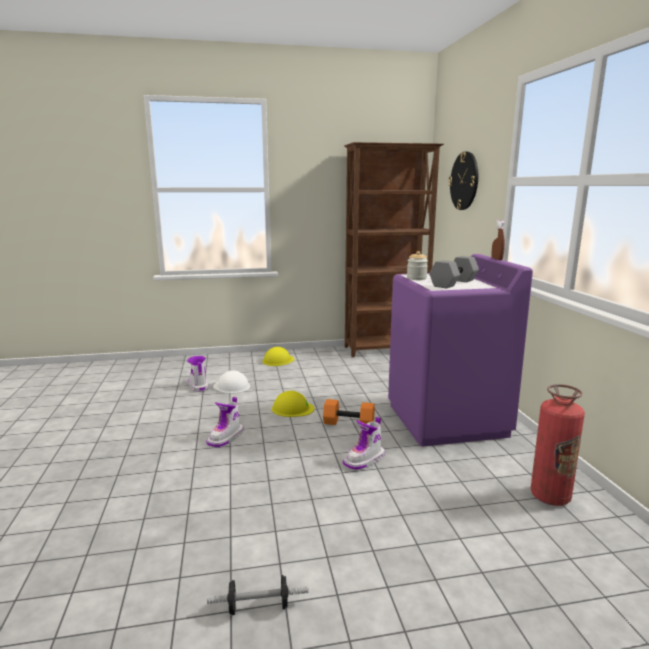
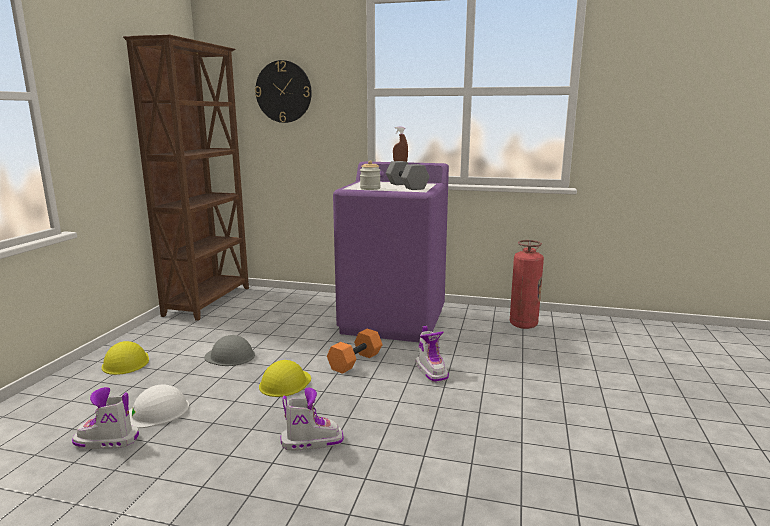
camera: 65 degrees left, 0 degrees up
boot [206,397,244,448] -> boot turned 60 degrees counterclockwise [281,388,343,450]
dumbbell [207,575,308,615] -> none
none -> grey hard hat [204,335,255,366]

